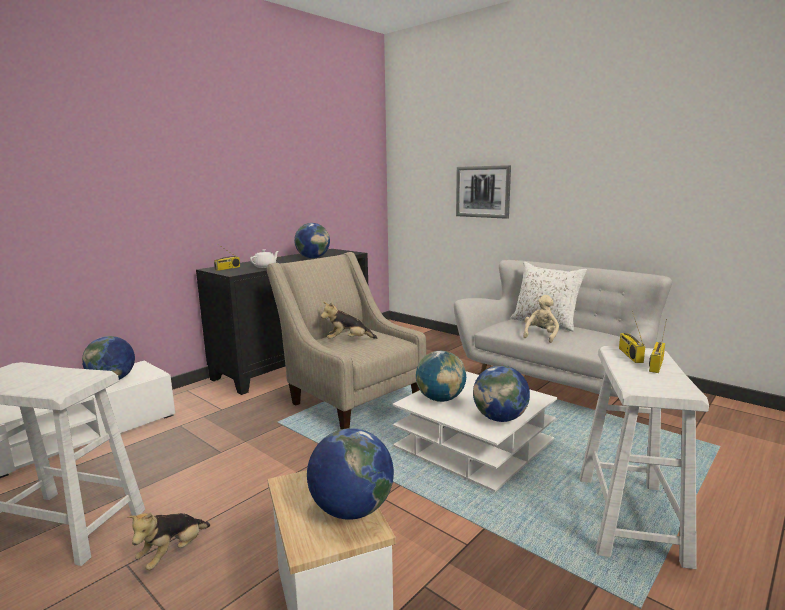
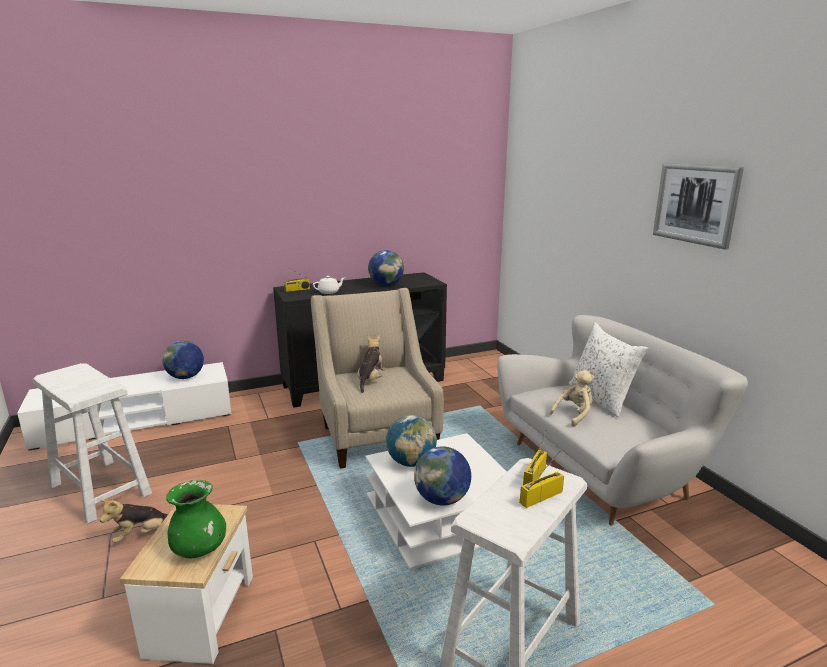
camera: 25 degrees right, 5 degrees up
globe [307,428,394,520] -> green vase [166,480,226,558]
plush toy [321,302,377,339] -> plush toy turned 90 degrees clockwise [357,335,386,393]
picture [456,165,511,219] -> picture moved to [653,163,744,250]

